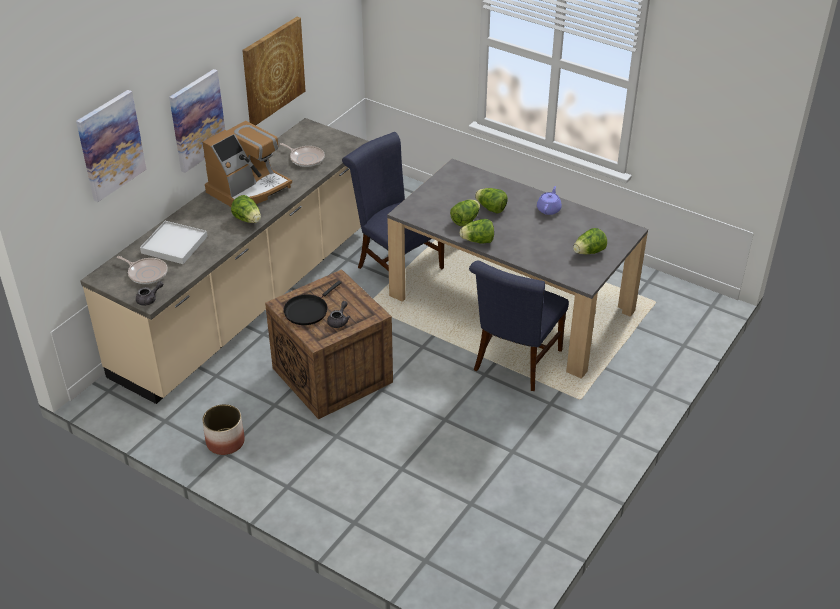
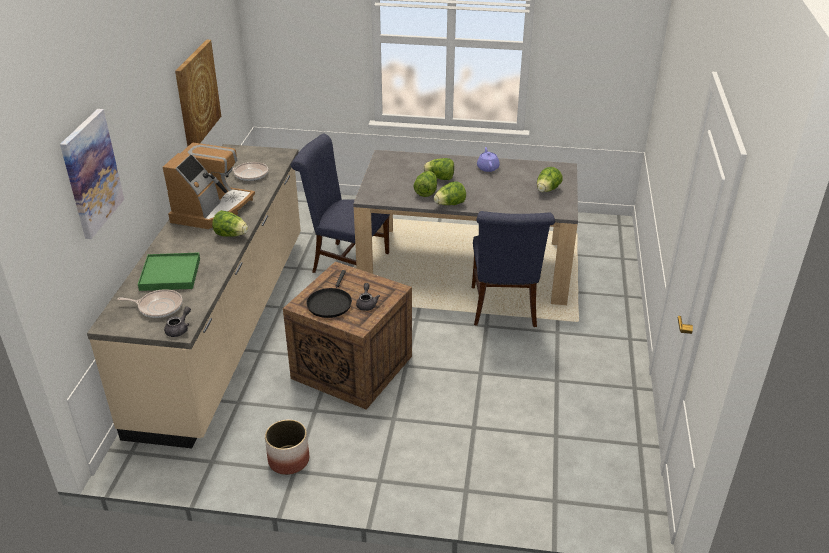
camera: 25 degrees left, 5 degrees down
white tray [140,221,207,264] -> green tray [138,252,200,291]
picture [169,69,225,173] -> none

